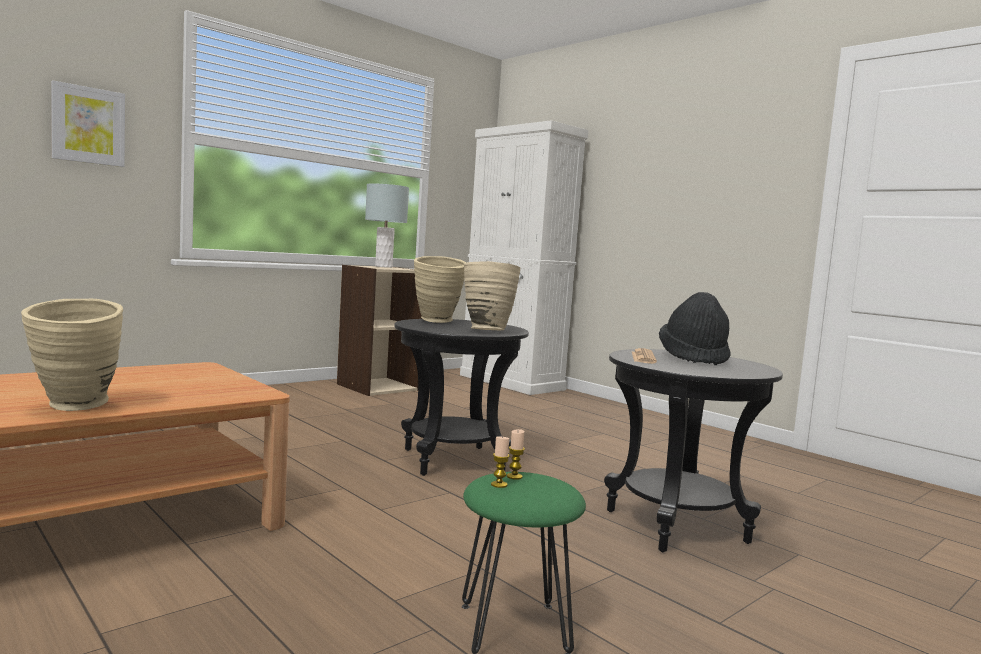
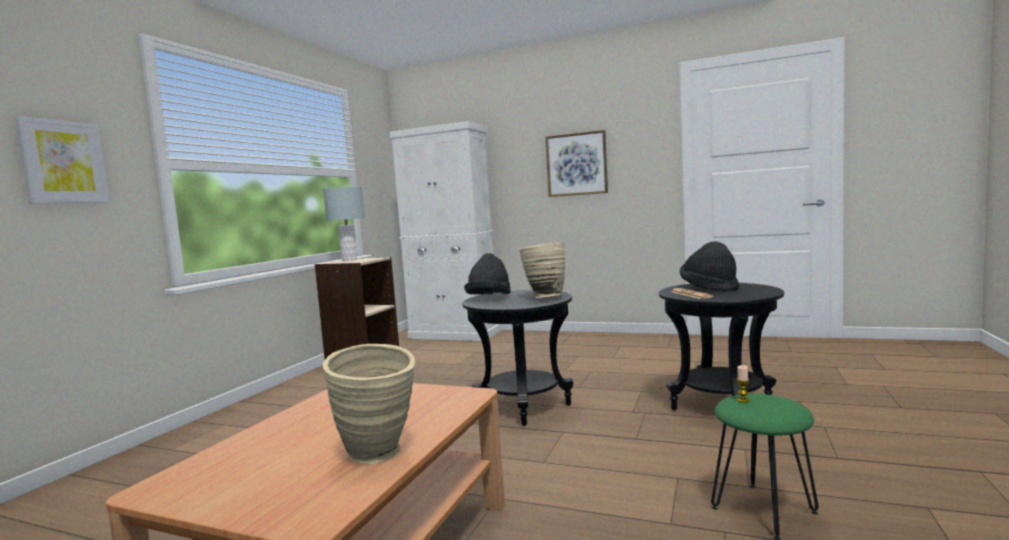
camera: 25 degrees left, 0 degrees up
beige vase [414,256,466,323] -> black hat [464,253,511,295]
candle [491,436,510,488] -> none
none -> picture [545,130,608,197]

